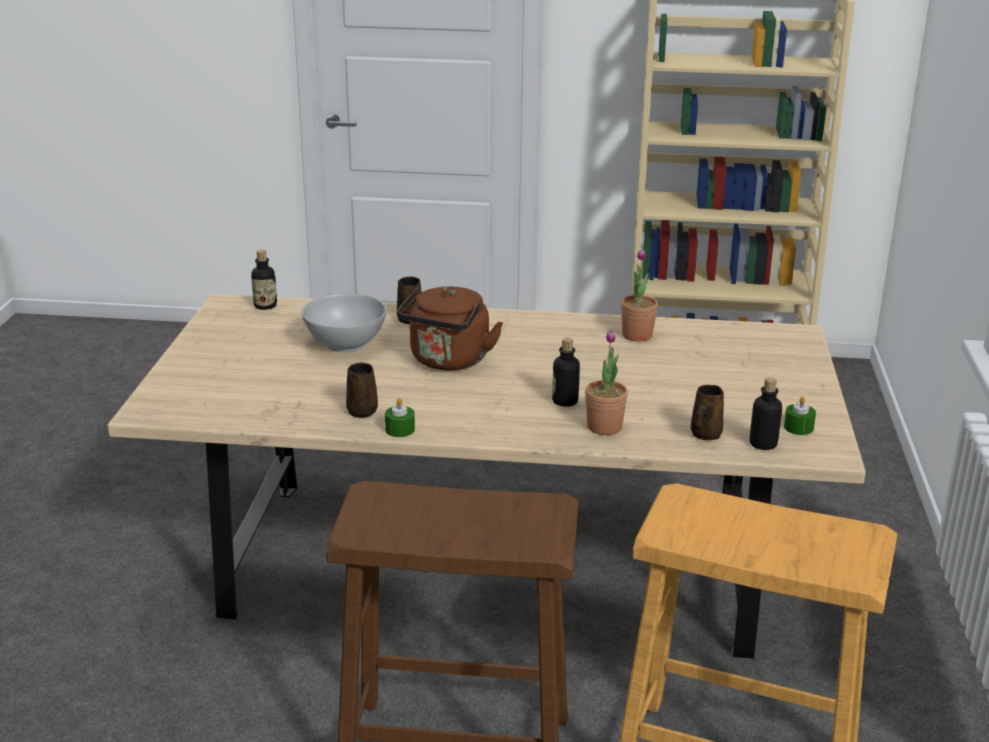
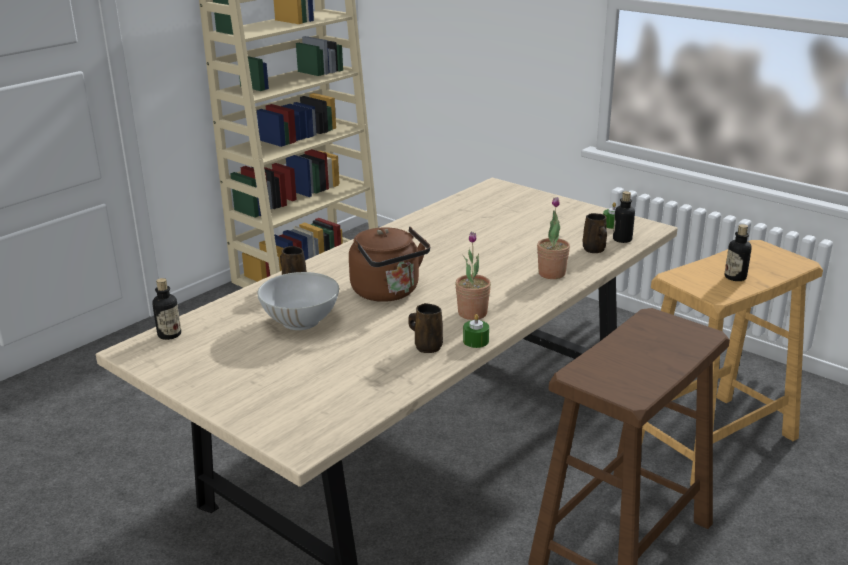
camera: 55 degrees left, 0 degrees up
bottle [552,338,580,407] -> bottle moved to [725,224,752,281]
potted plant [621,248,658,341] -> potted plant moved to [455,232,491,320]

